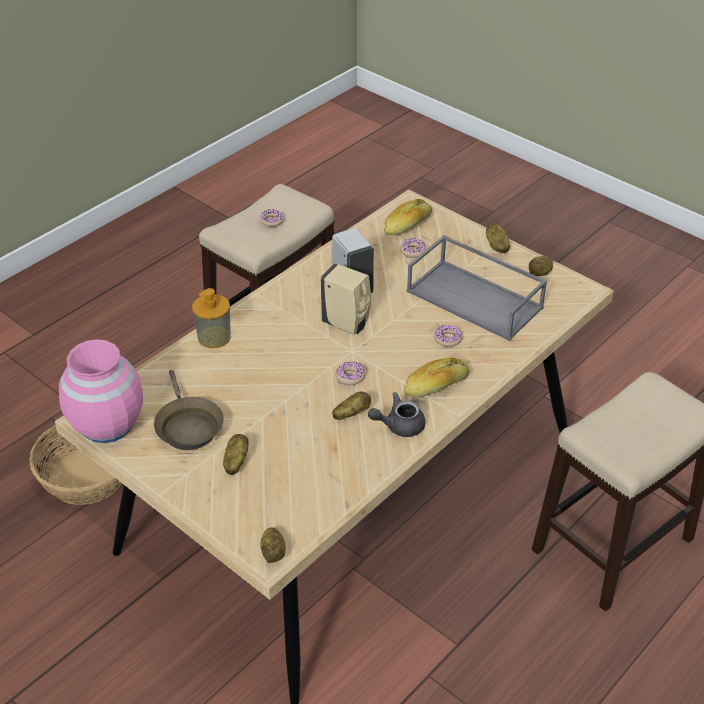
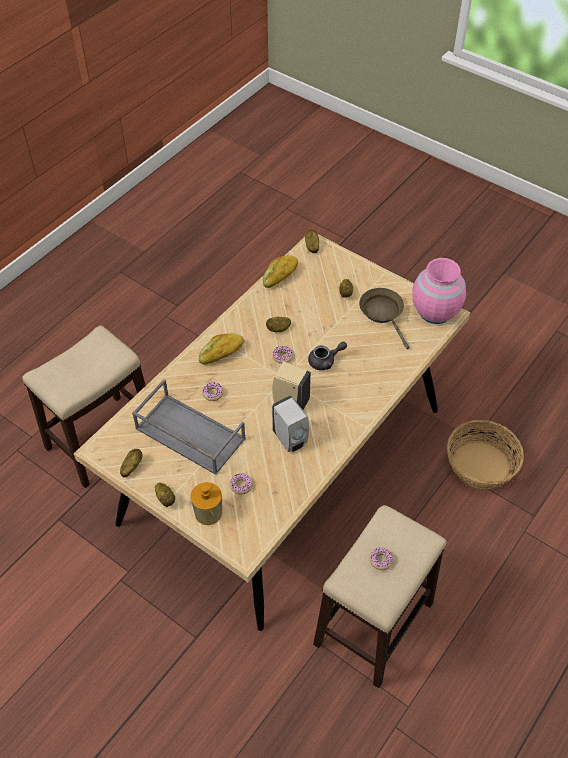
camera: 175 degrees right, 10 degrees up
soap dispenser [192,288,231,349] -> soap dispenser moved to [190,482,222,525]
grey teapot [368,392,426,437] -> grey teapot moved to [308,341,347,370]
bread [384,199,432,236] -> bread moved to [263,255,298,288]

